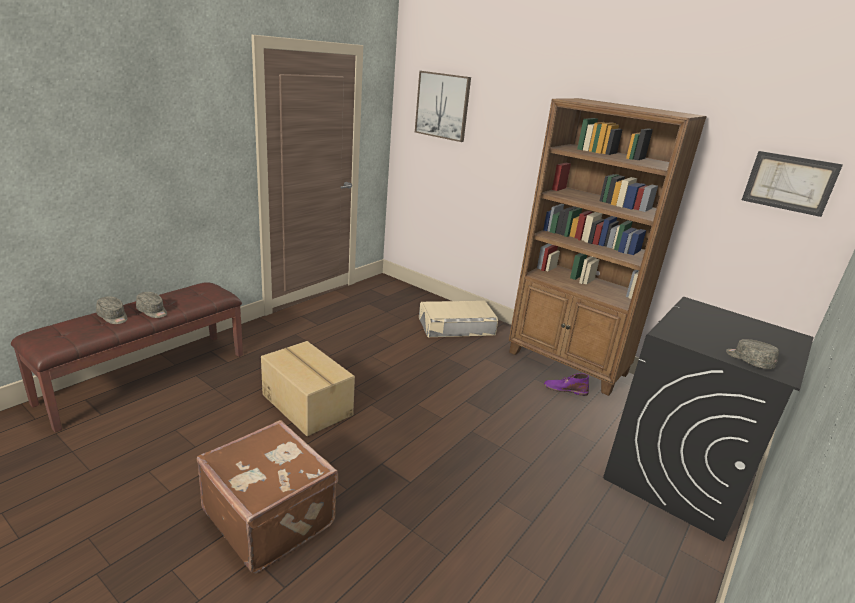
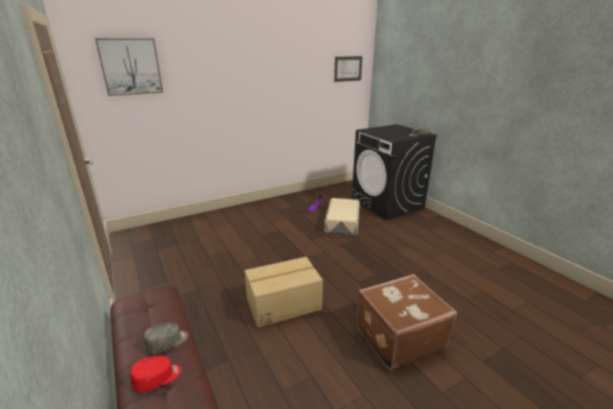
camera: 65 degrees left, 0 degrees up
grey cap [96,296,127,324] -> red cap [130,356,182,392]
beige storage box [419,301,498,337] -> beige storage box moved to [325,198,360,235]
brown bookcase [509,98,707,396] -> none

